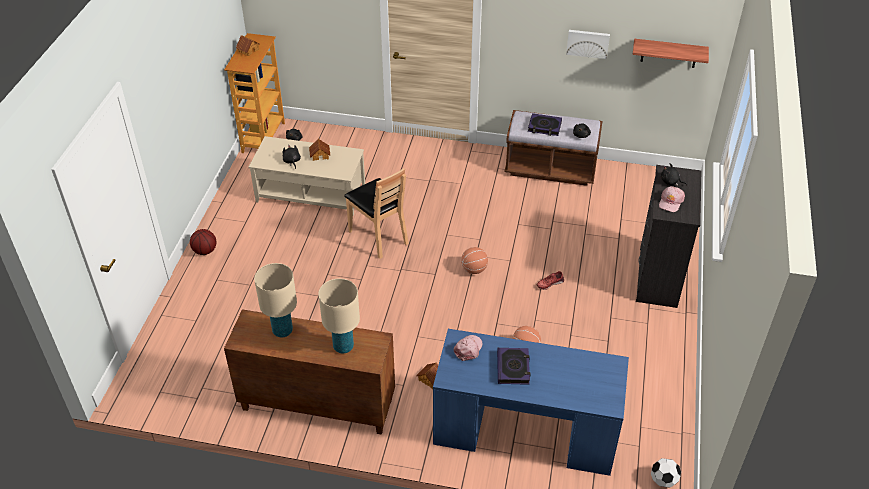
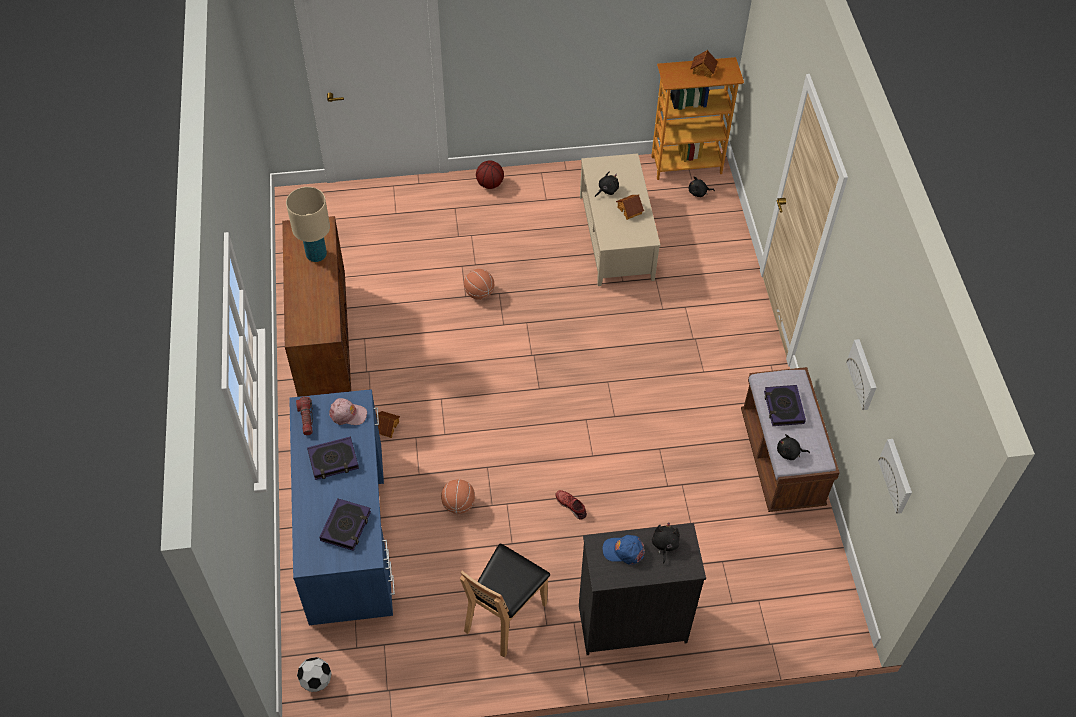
camera: 70 degrees right, 10 degrees up
beige table lamp [318,279,360,354] -> none
brown chair [344,168,409,259] -> brown chair moved to [460,544,550,657]
basketball [461,247,488,274] -> basketball moved to [464,269,494,300]
shelf [633,39,709,68] -> picture [878,439,912,514]
pink cap [659,186,685,212] -> blue cap [602,535,645,565]
none -> flashlight [296,396,313,435]
none -> book [320,498,371,551]

